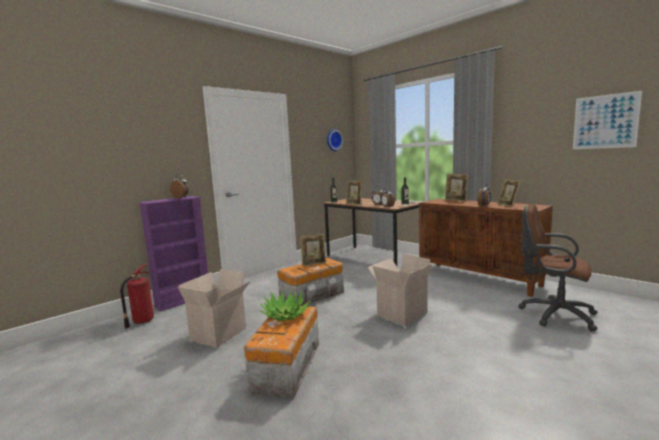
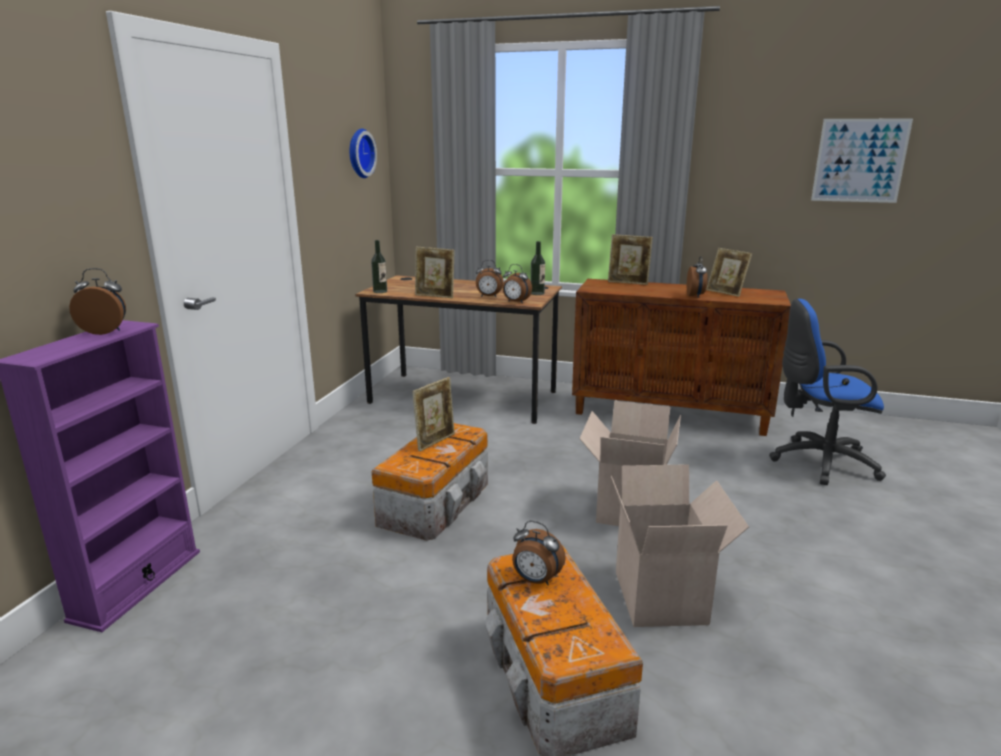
camera: 30 degrees left, 10 degrees up
fire extinguisher [120,264,154,328] -> none
cardboard box [178,269,251,348] -> cardboard box moved to [611,464,749,627]
potted plant [259,291,310,321] -> alarm clock [512,521,566,585]
brown office chair [518,204,598,332] -> blue office chair [769,299,886,485]

